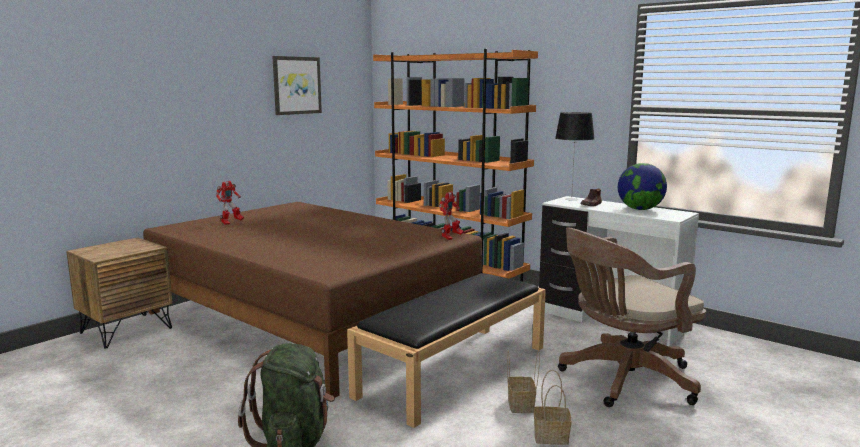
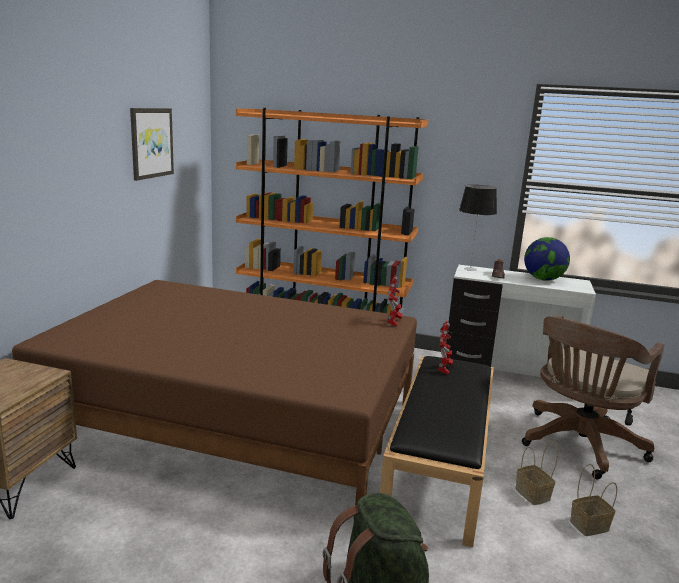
camera: 25 degrees left, 5 degrees up
toy robot [216,181,244,225] -> toy robot moved to [438,321,453,375]

